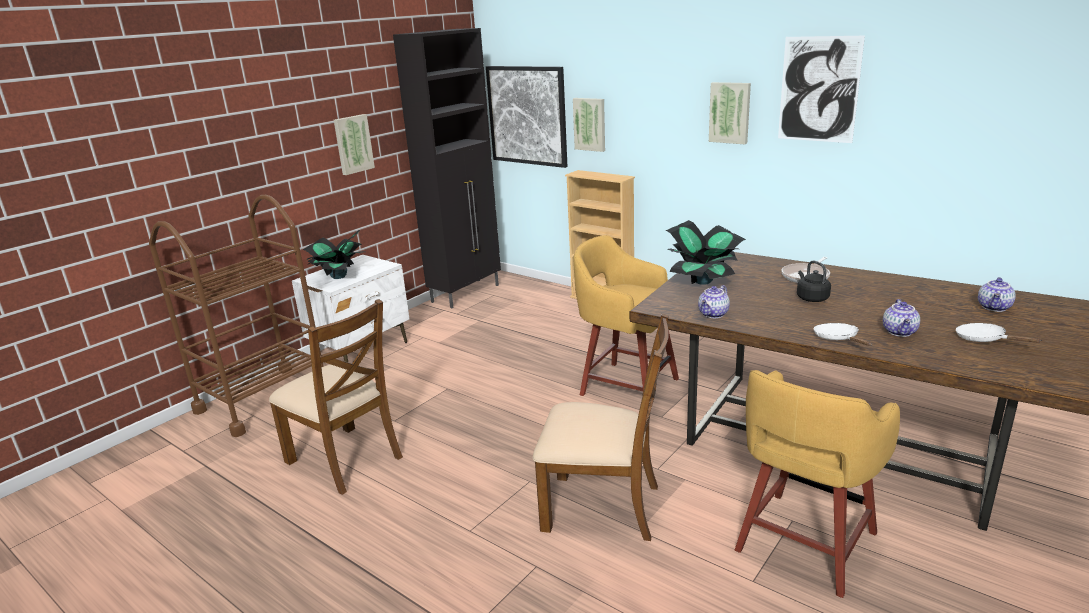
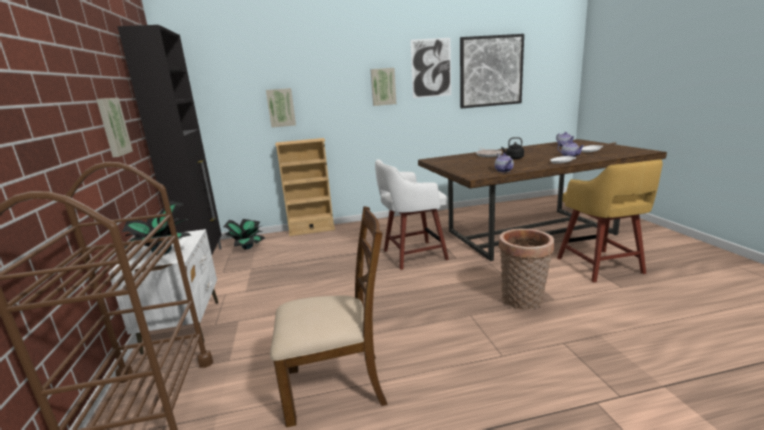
camera: 50 degrees left, 5 degrees down
picture [486,66,567,168] -> picture moved to [460,34,524,108]
brown chair [533,314,669,541] -> basket [499,229,554,310]
yellow stool [573,235,679,412] -> white stool [375,159,449,270]
potted plant [666,220,746,285] -> potted plant moved to [223,219,265,249]

